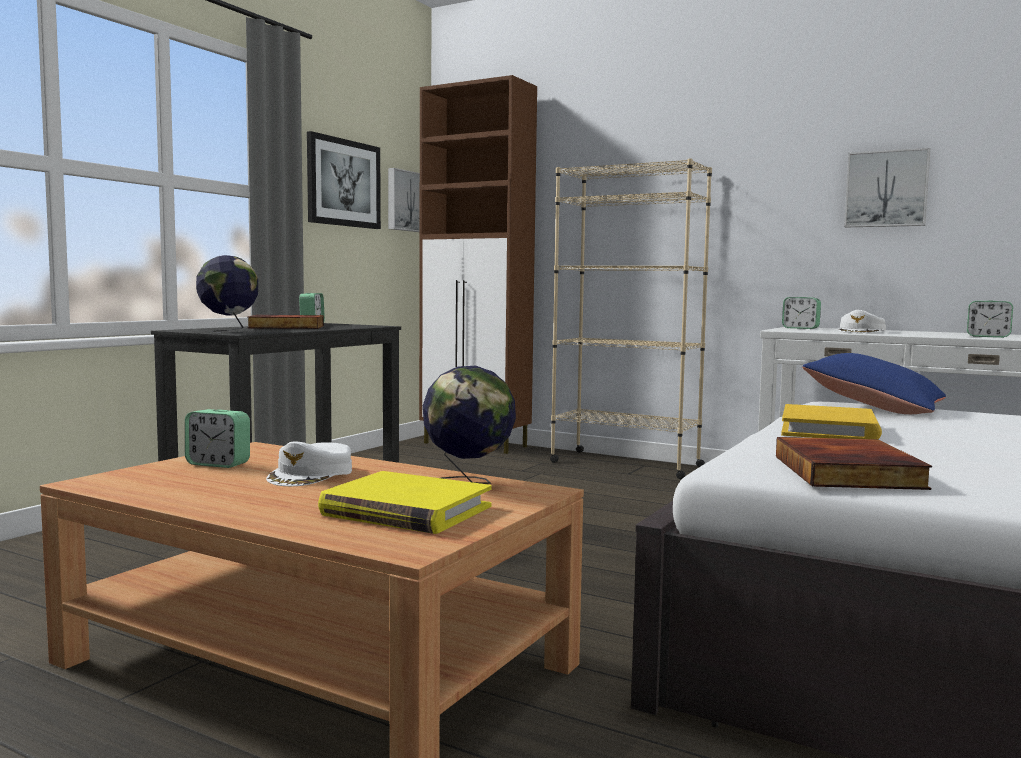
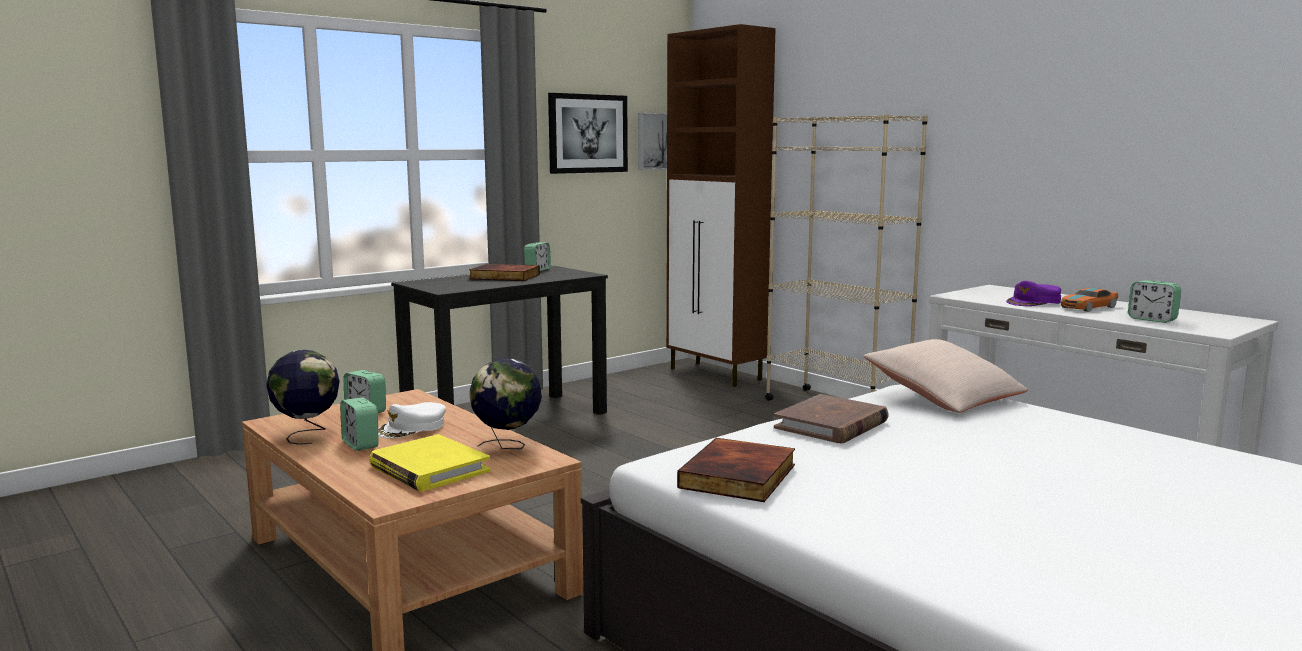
camera: 20 degrees right, 5 degrees up
globe [196,255,258,333] -> globe moved to [267,350,340,445]
yellow book [781,404,882,440] -> brown book [774,394,889,443]
alarm clock [782,297,821,329] -> alarm clock moved to [340,398,379,451]
blue pillow [802,353,946,414] -> beige pillow [864,339,1028,413]
white cap [838,310,886,333] -> purple cap [1006,281,1061,306]
picture [844,148,930,227] -> none
none -> toy car [1061,288,1118,312]

